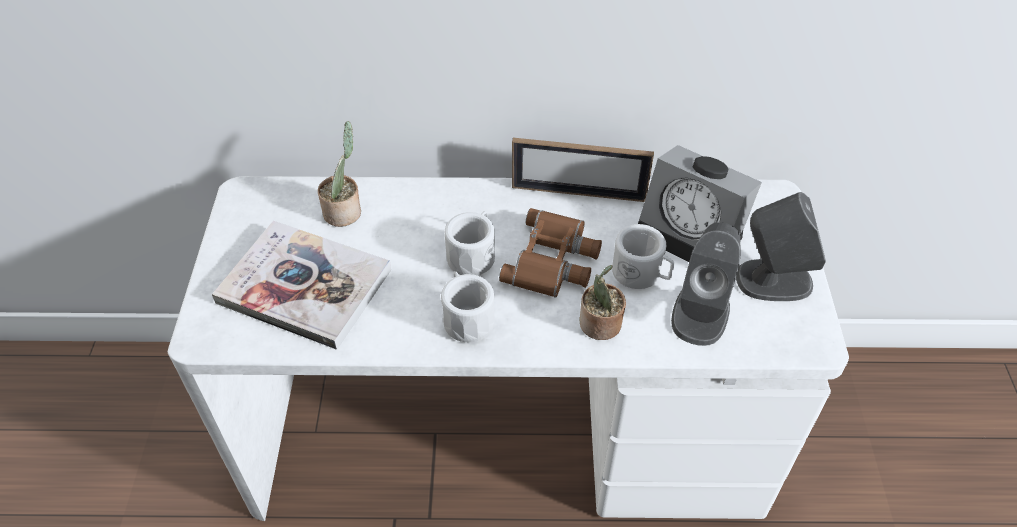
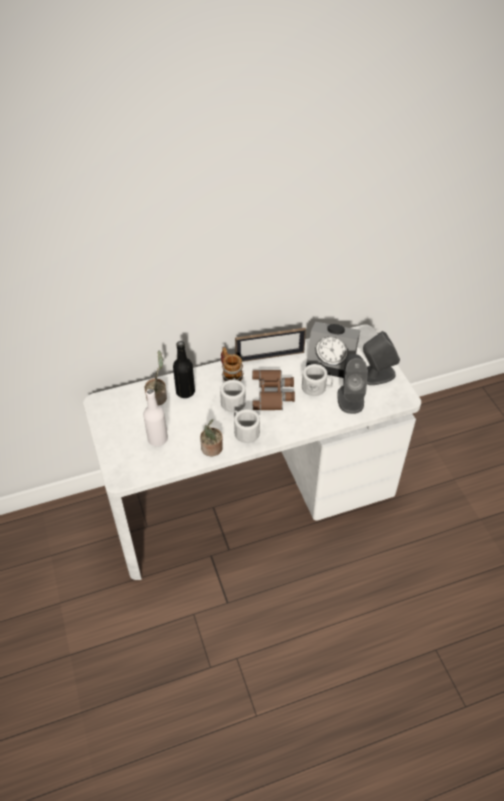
camera: 20 degrees left, 0 degrees up
book [212,221,391,350] -> white bottle [143,389,168,446]
potted plant [579,265,626,340] -> potted plant moved to [200,419,223,456]
none -> black bottle [173,341,195,398]
none -> mug [221,347,244,381]

